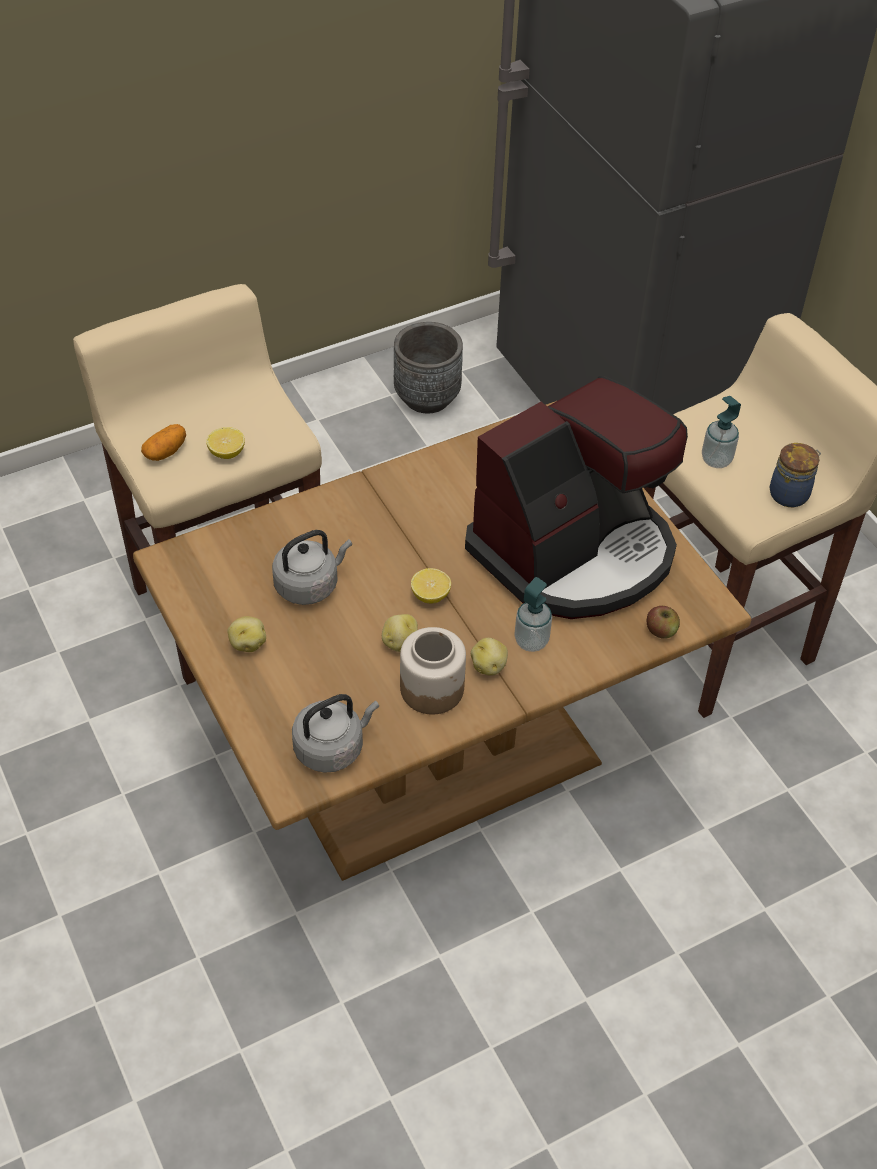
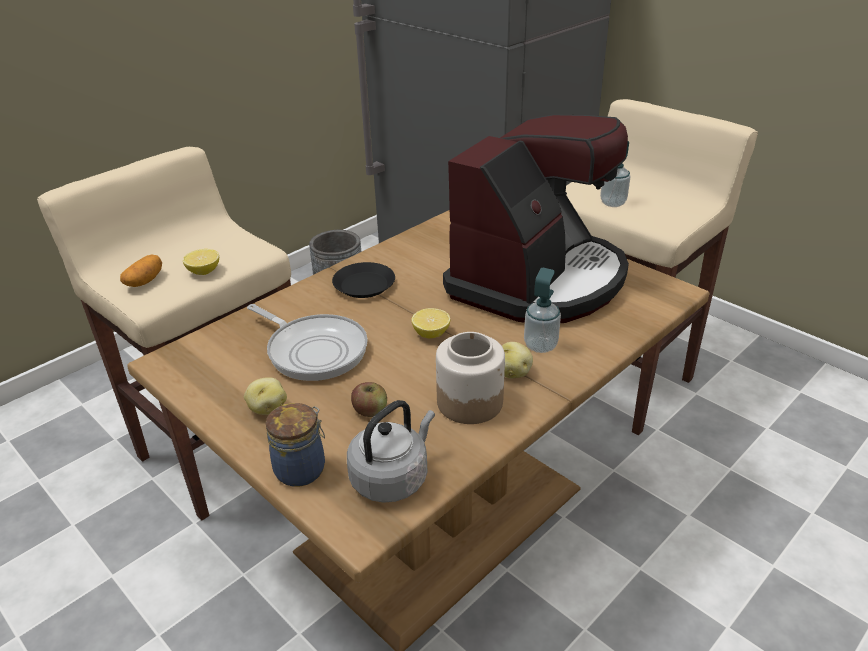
camera: 15 degrees left, 15 degrees down
grey kettle [272,530,352,605] -> frying pan [247,304,368,381]
potato [382,614,418,652] -> none
apple [647,606,680,639] -> apple moved to [351,382,387,417]
jar [770,443,821,507] -> jar moved to [266,403,325,487]
none -> black plate [332,262,395,298]

